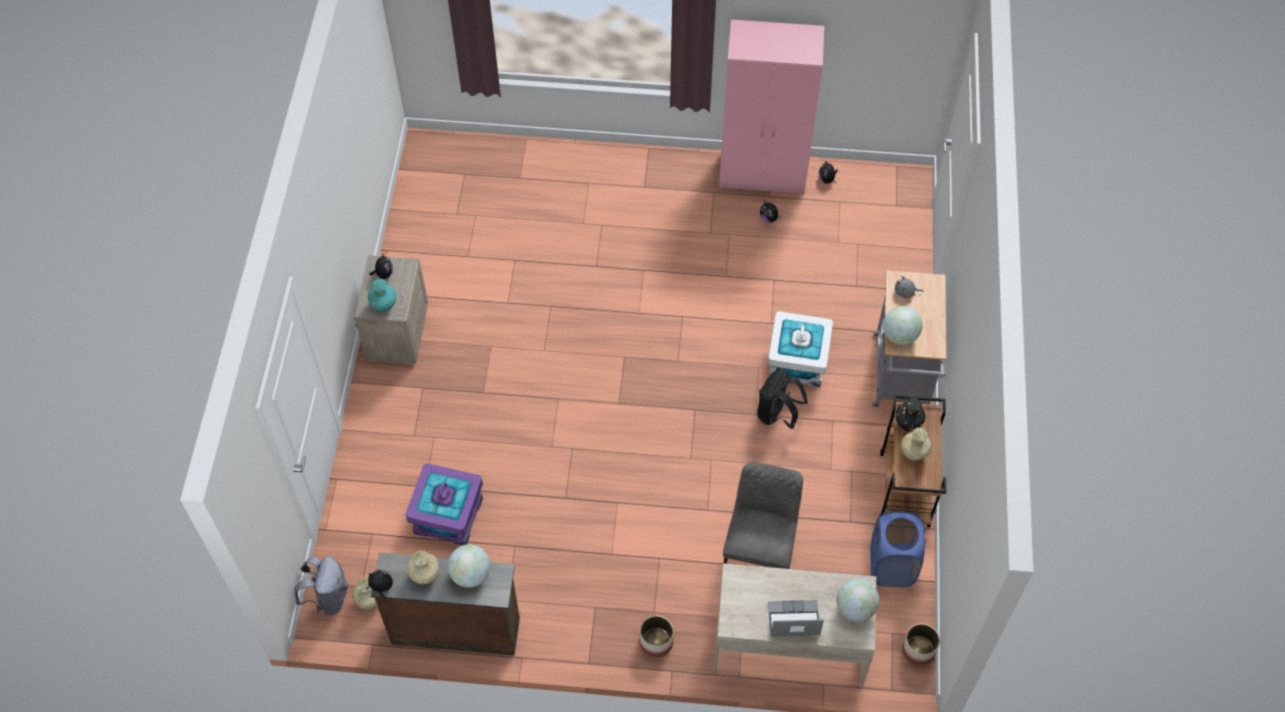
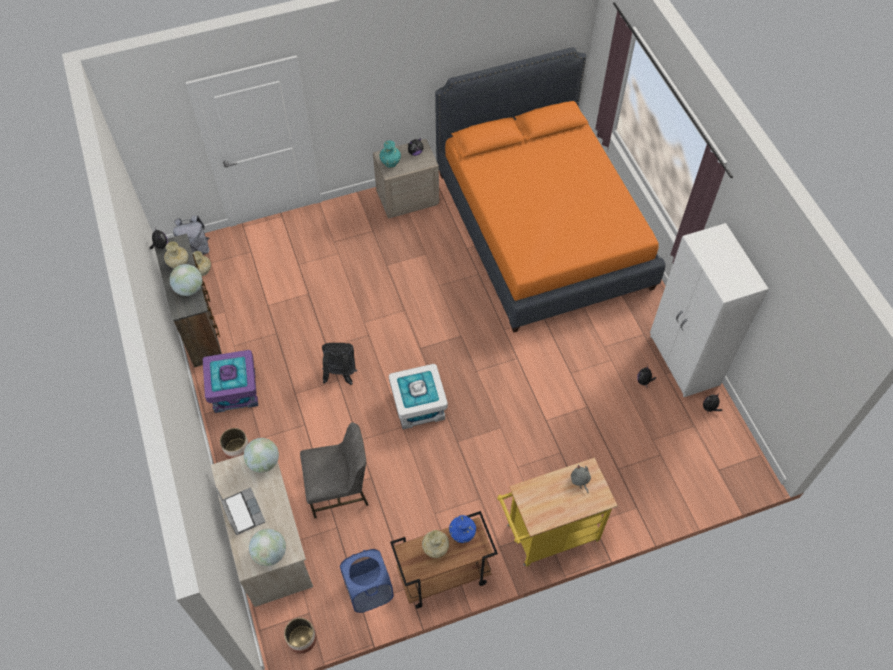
camera: 65 degrees right, 0 degrees up
purple storage box [405,463,483,546] -> purple storage box moved to [203,350,258,413]
pink wardrobe [719,20,824,195] -> white wardrobe [650,223,768,397]
black backpack [757,369,808,429] -> black backpack moved to [322,343,357,385]
white storage box [768,311,833,387] -> white storage box moved to [389,364,448,429]
grey cart [872,270,946,408] -> yellow cart [497,458,618,566]
globe [883,306,922,345] -> globe moved to [244,438,279,473]
black vase [895,398,926,431] -> blue vase [449,515,476,543]
none -> orange bed [435,47,666,333]

